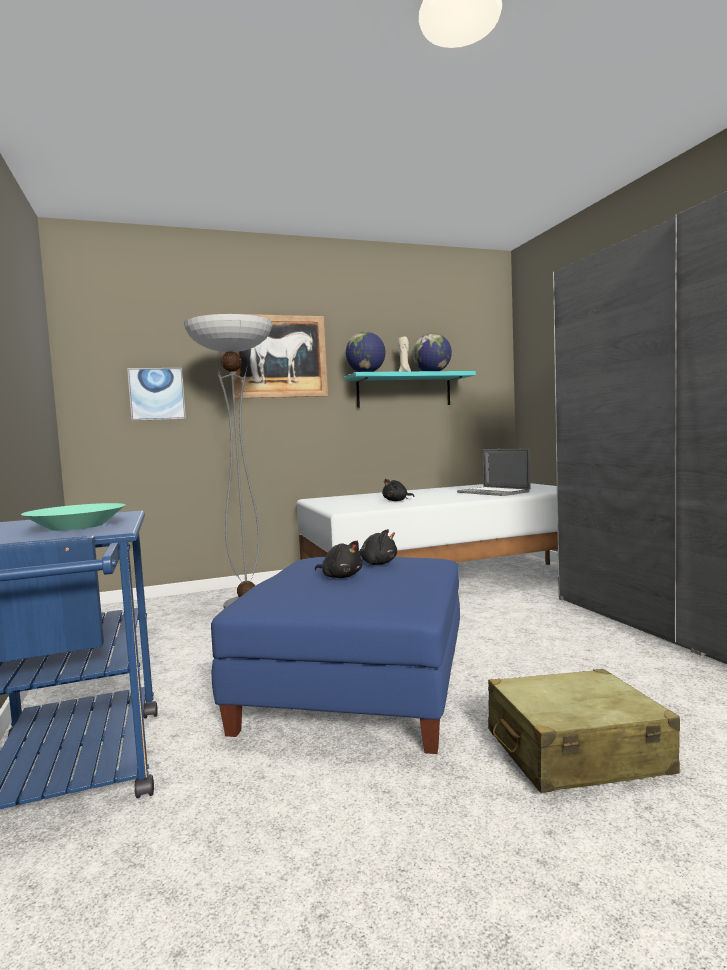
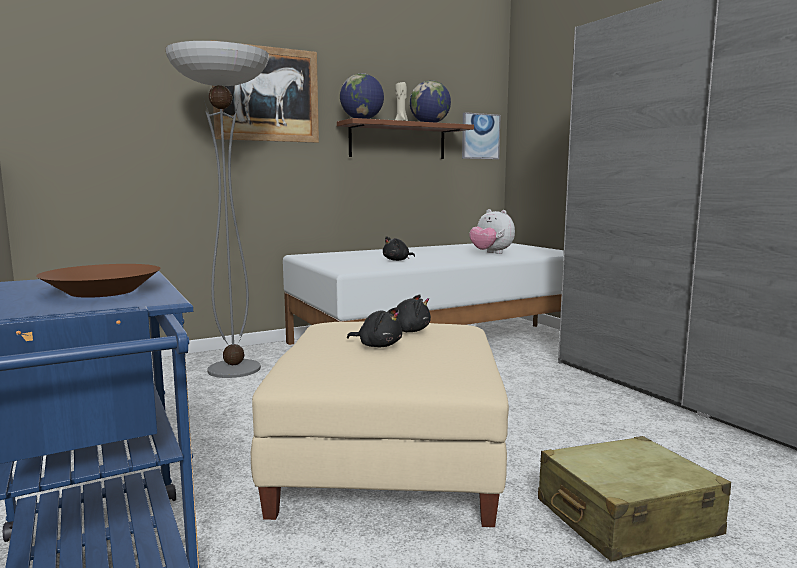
camera: 10 degrees left, 5 degrees up
turquoise bowl [21,503,125,531] -> brown bowl [36,264,161,298]
picture [127,368,186,421] -> picture moved to [462,112,501,159]
blue ottoman [211,556,460,754] -> beige ottoman [251,322,509,527]
turquoise shelf [345,371,476,408] -> brown shelf [337,118,474,159]
laptop [457,449,530,496] -> plush toy [469,209,515,254]

